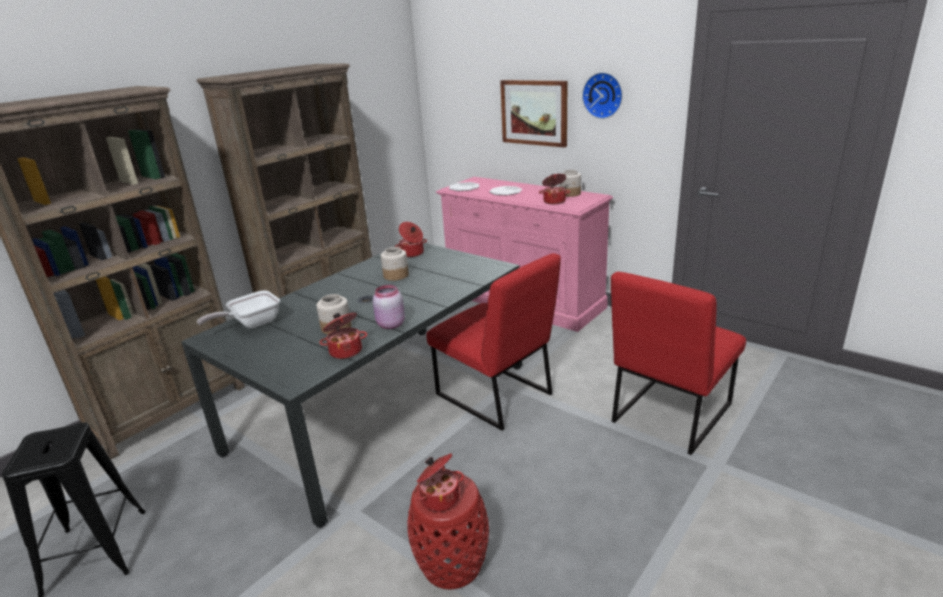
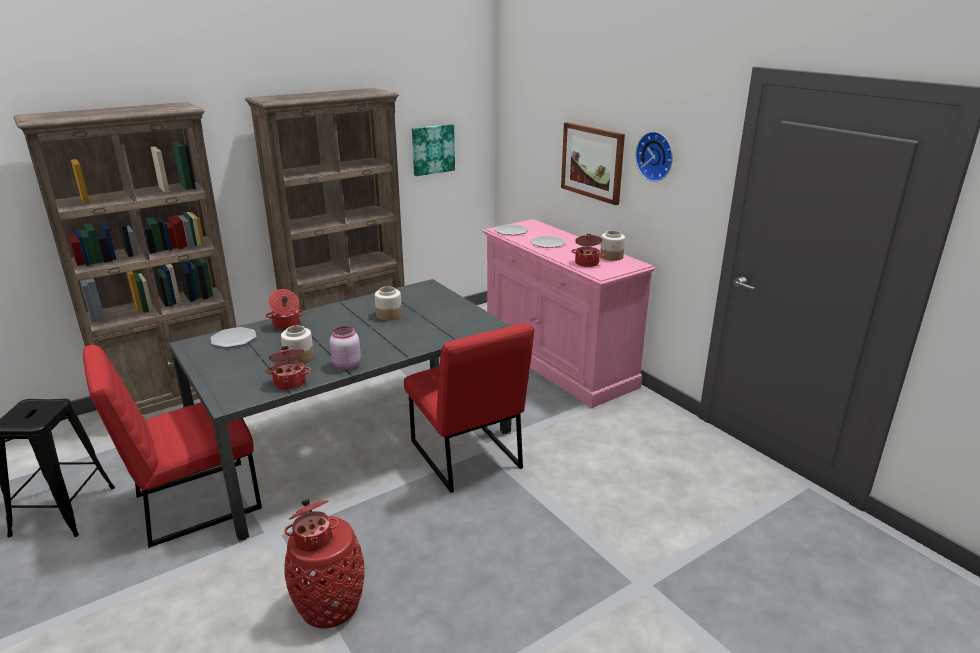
camera: 15 degrees right, 0 degrees up
frying pan [197,290,280,329] -> plate [210,327,257,348]
cooking pot [395,222,427,257] -> cooking pot moved to [266,289,305,330]
red chair [611,272,746,455] -> red chair moved to [83,344,262,548]
none -> picture [412,124,455,176]

